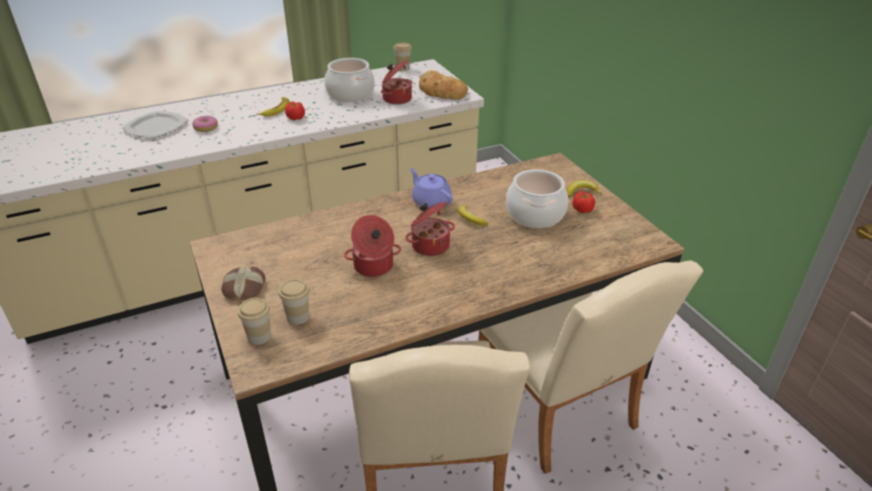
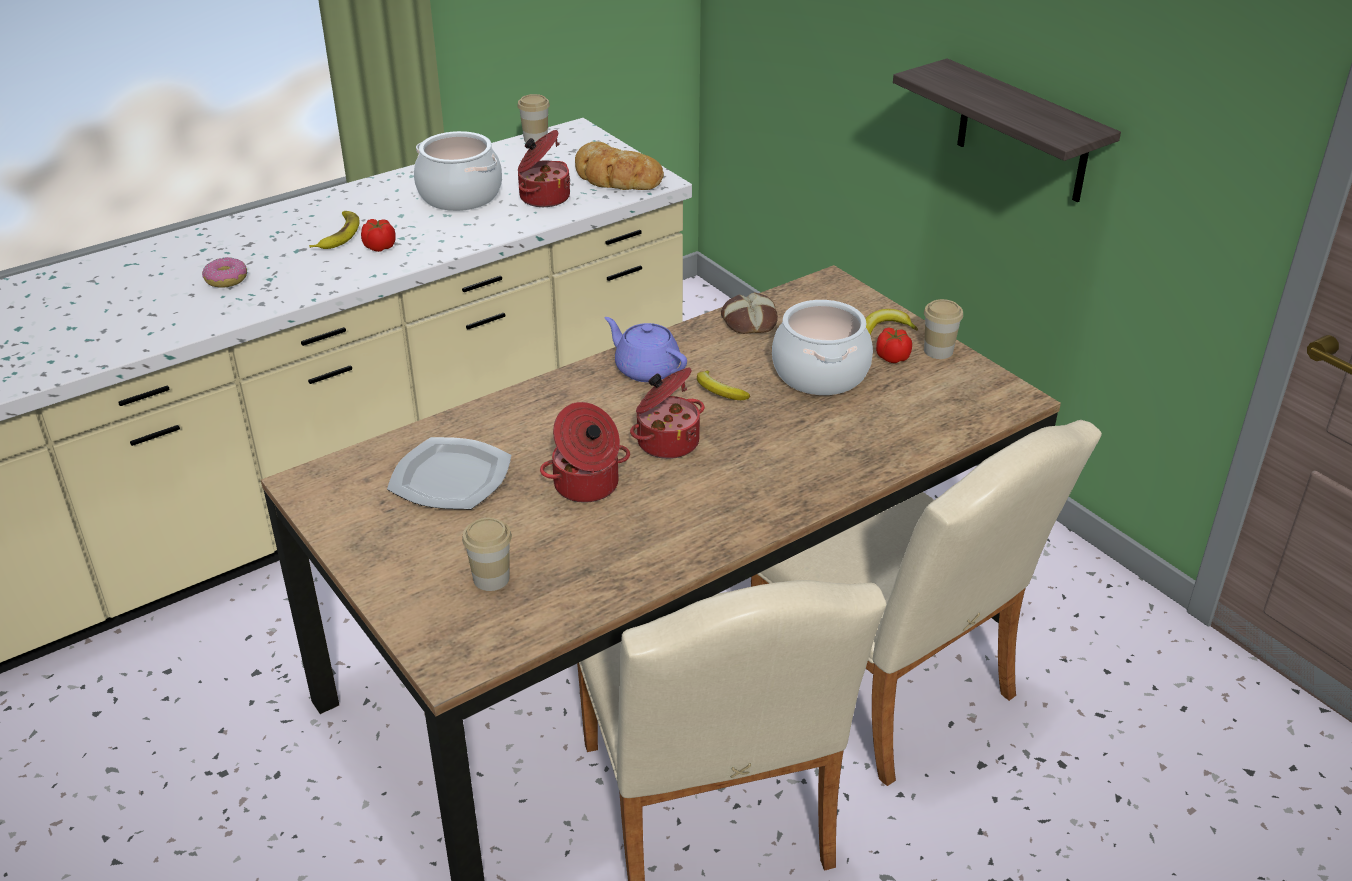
camera: 10 degrees left, 0 degrees up
plate [122,110,189,138] -> plate moved to [387,437,511,509]
bread [221,267,266,300] -> bread moved to [721,292,778,334]
cup [238,298,271,345] -> cup moved to [924,299,963,359]
none -> shelf [893,58,1121,202]

